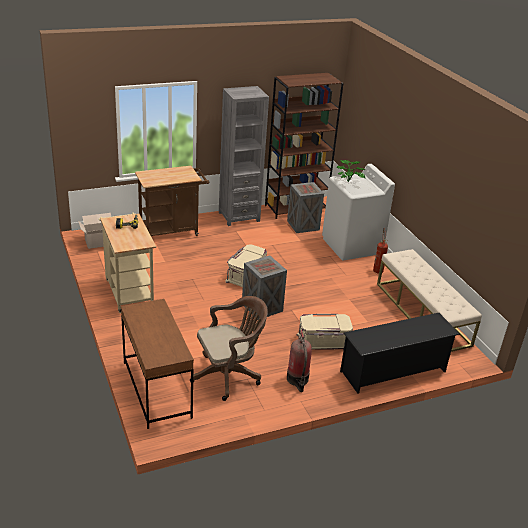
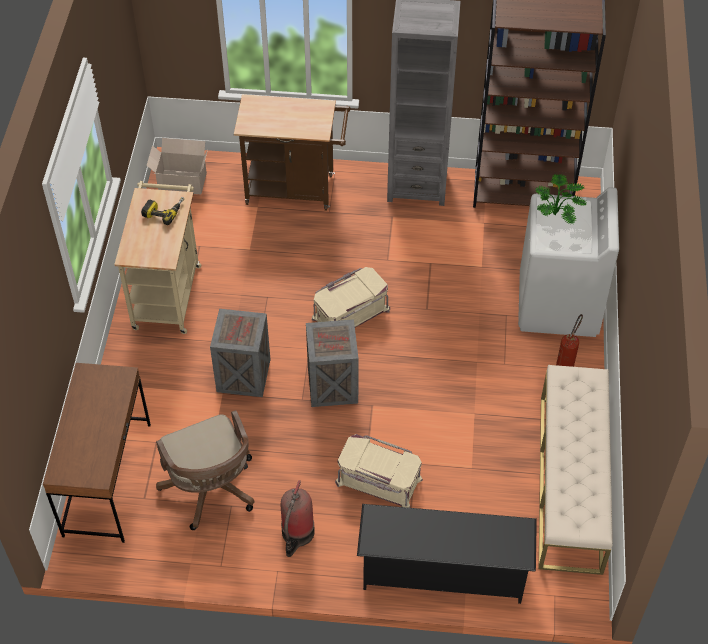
camera: 30 degrees right, 20 degrees up
brown office chair [190,296,268,401] -> brown office chair turned 60 degrees clockwise [156,410,254,530]
crate [287,182,324,233] -> crate moved to [210,309,271,397]

